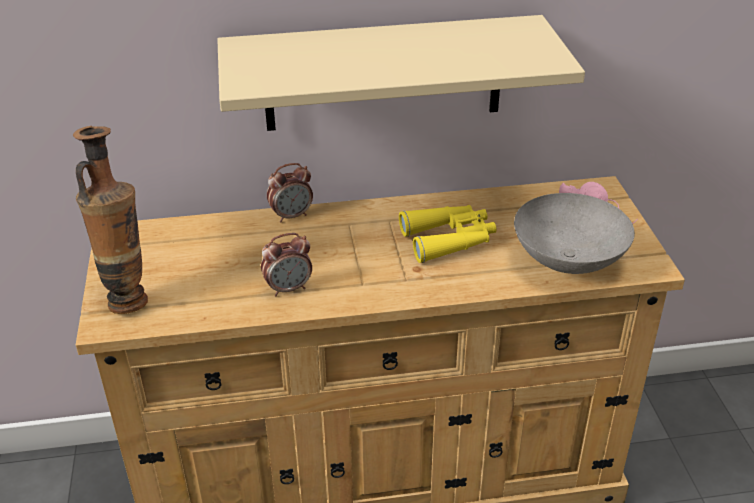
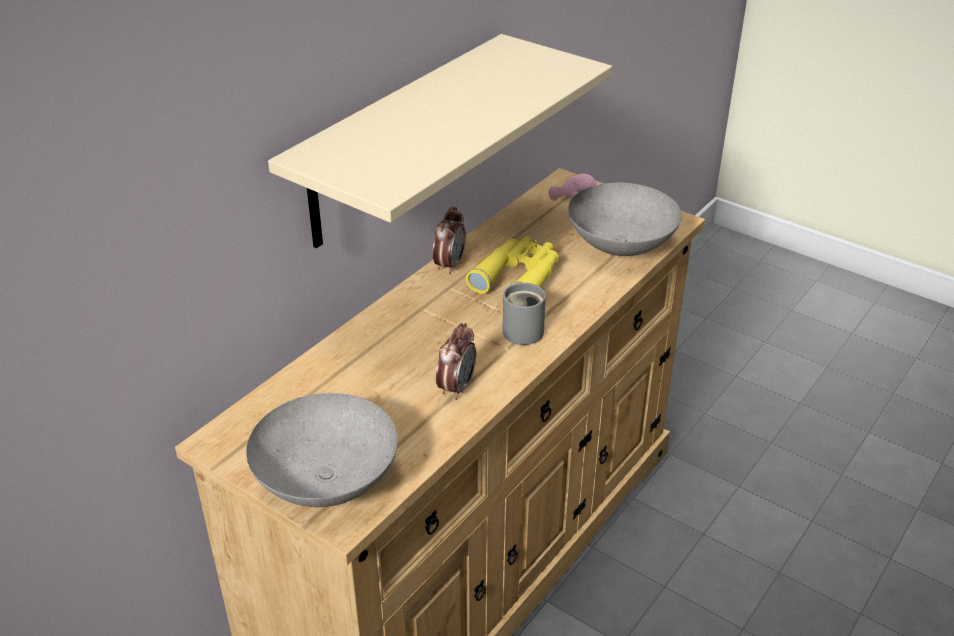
camera: 45 degrees left, 0 degrees up
vase [73,126,148,314] -> grey bowl [246,393,398,507]
alarm clock [267,163,313,223] -> alarm clock moved to [433,206,466,274]
none -> grey mug [503,283,546,345]

